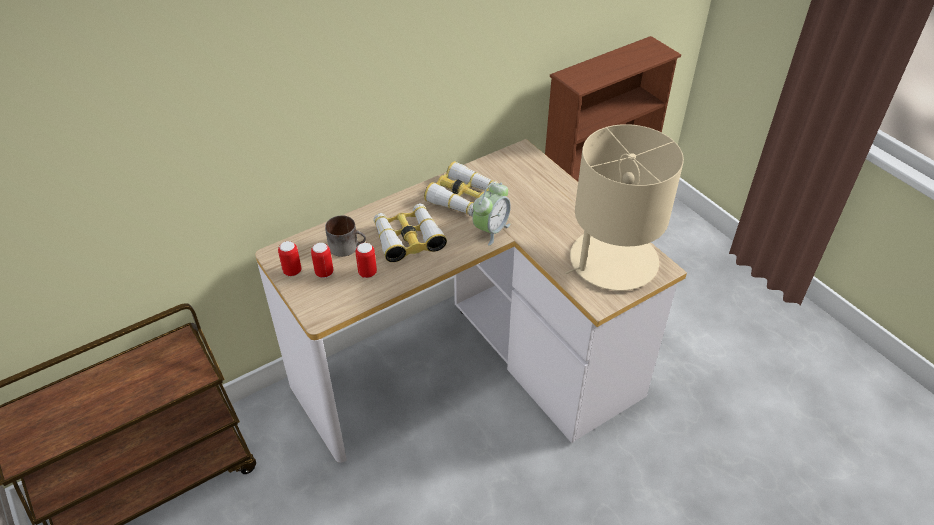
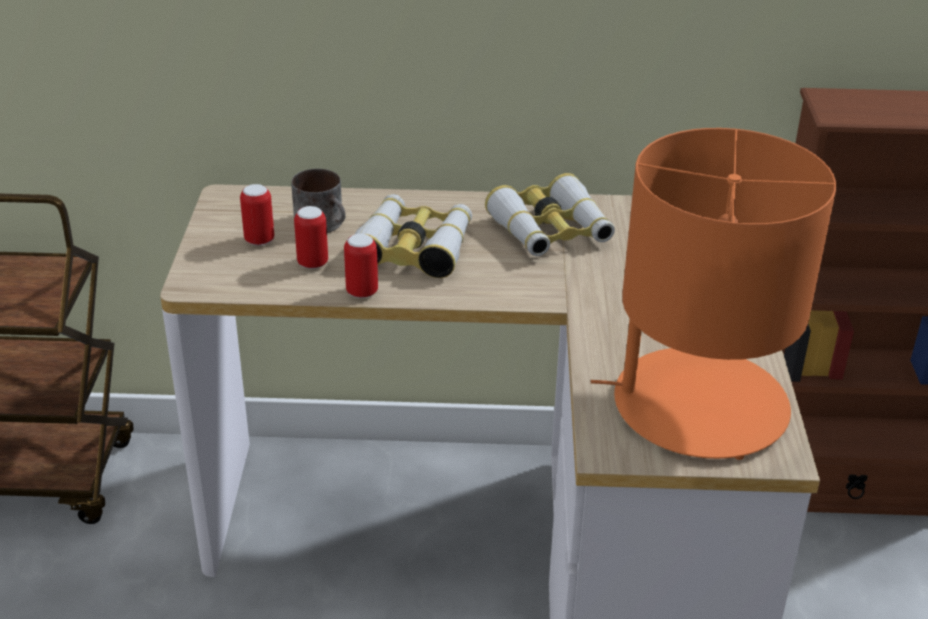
camera: 35 degrees right, 10 degrees down
can [278,241,301,276] -> can moved to [344,234,378,298]
alarm clock [472,182,511,246] -> none
beige table lamp [565,124,684,291] -> orange table lamp [591,128,836,460]

